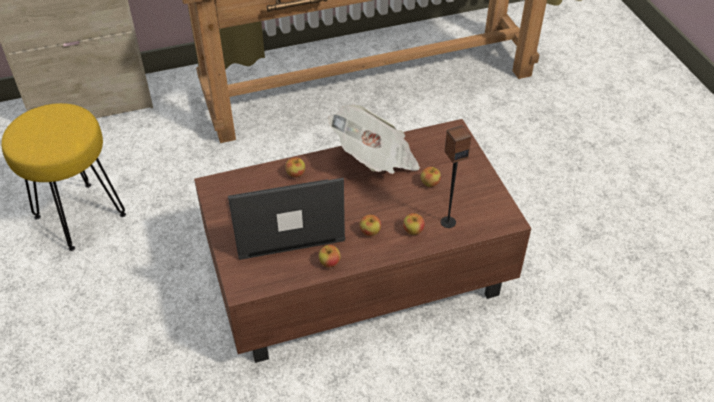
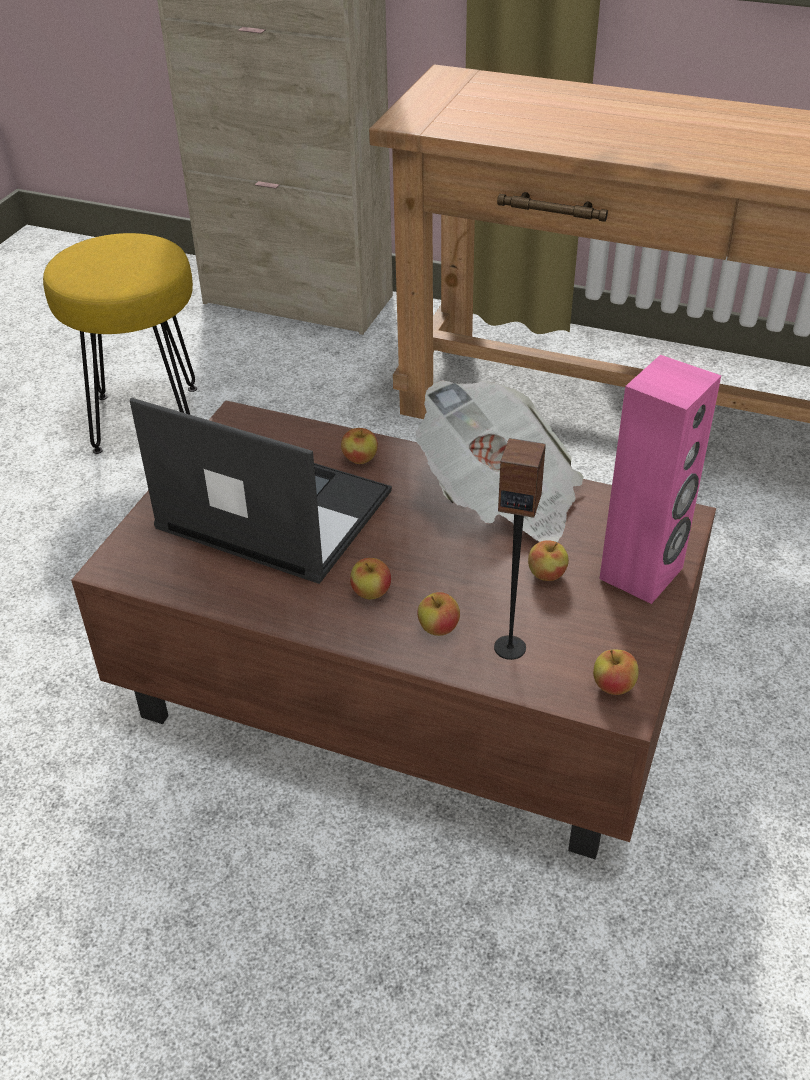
camera: 40 degrees right, 5 degrees down
apple [318,245,341,267] -> apple moved to [593,650,639,695]
none -> pink speaker [599,355,721,604]

